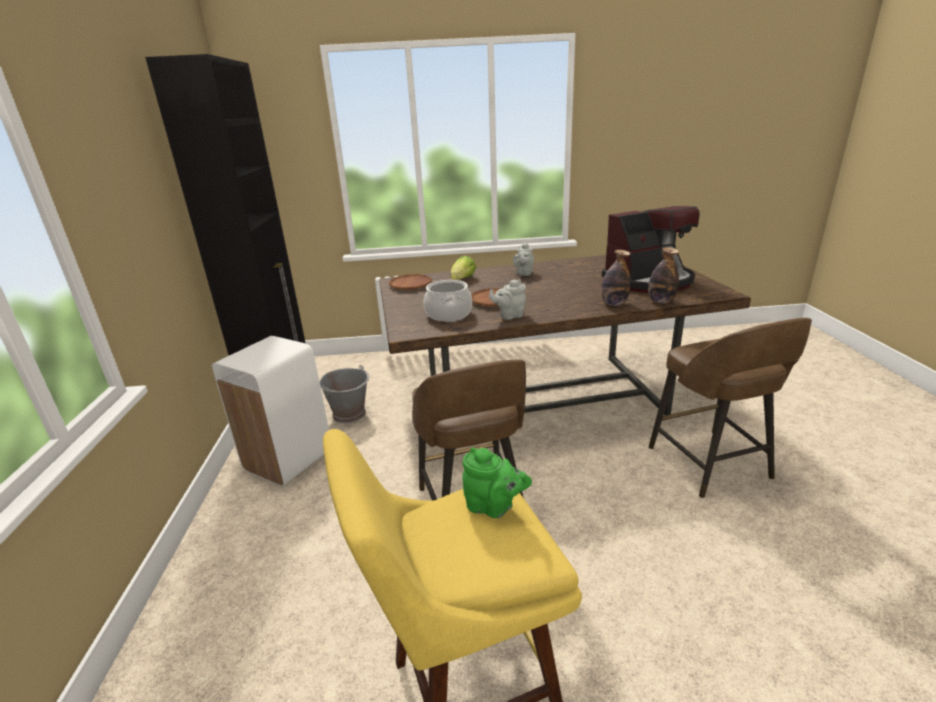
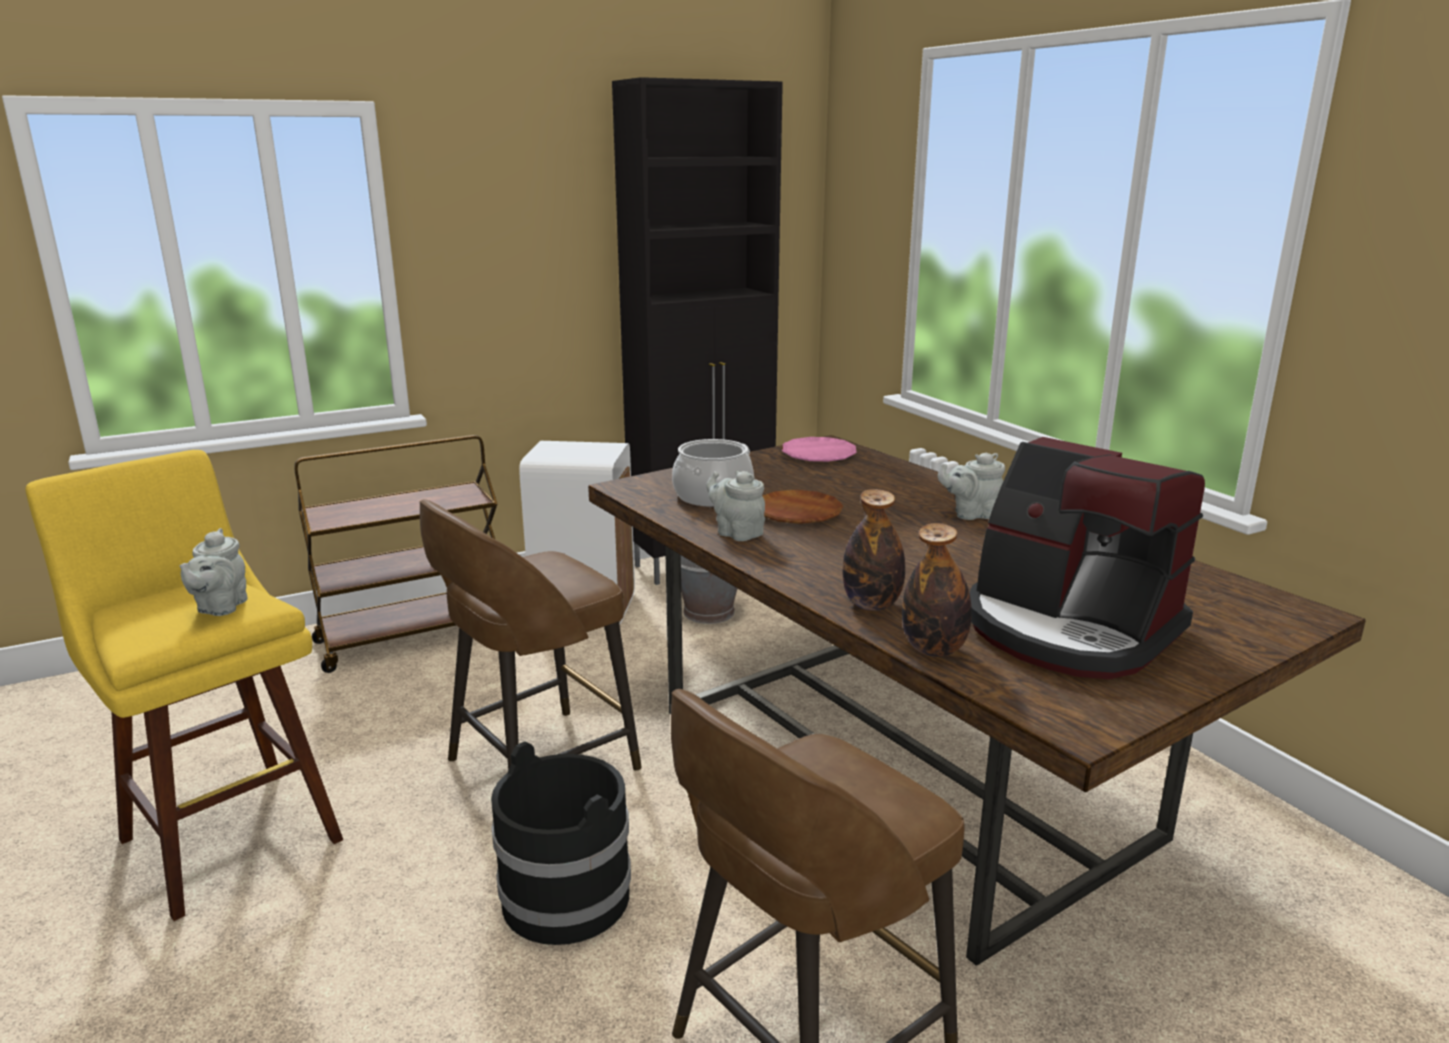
camera: 65 degrees right, 5 degrees down
brown plate [389,274,432,290] -> pink plate [782,437,856,462]
lettuce [451,256,476,280] -> none
green teapot [462,447,532,518] -> grey teapot [179,528,247,616]
none -> brown cart [294,435,497,673]
none -> black bucket [491,741,631,945]

